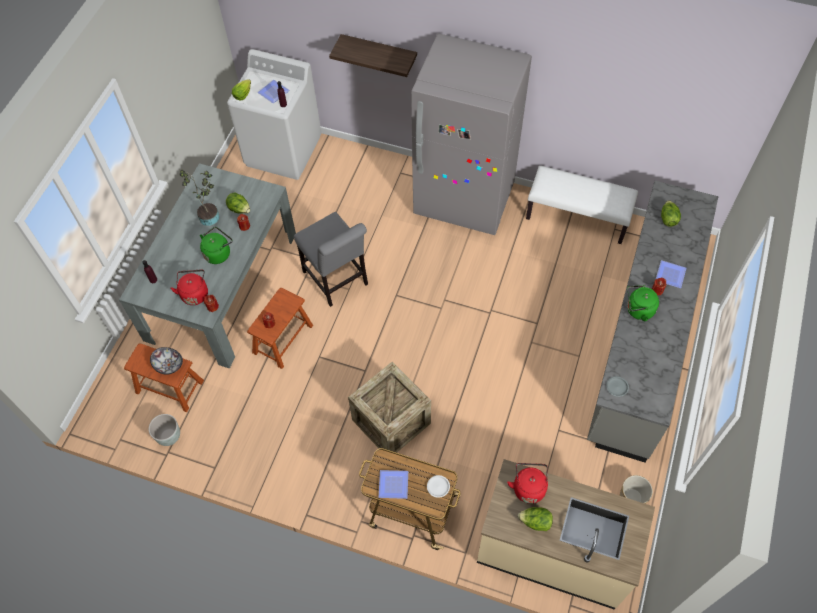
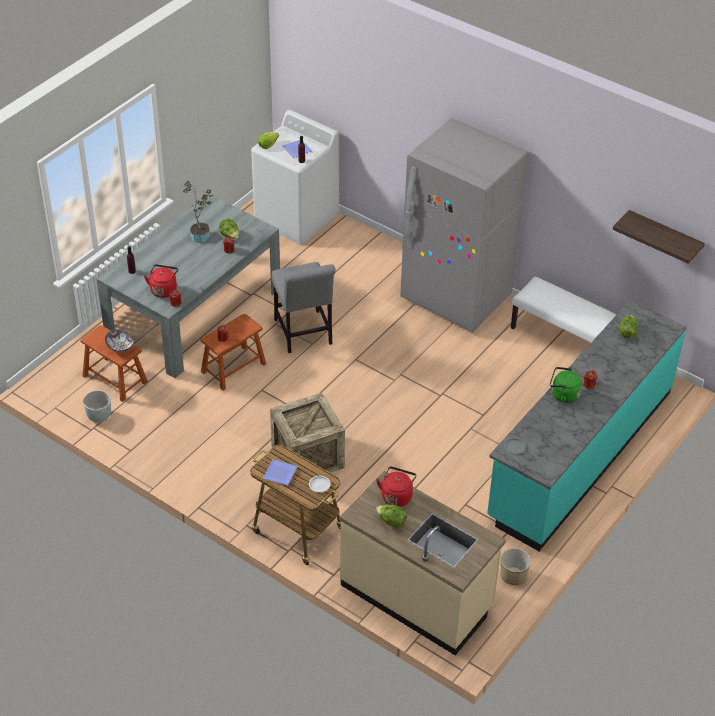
camera: 15 degrees right, 15 degrees down
green kettle [200,227,233,264] -> none
shelf [329,34,417,77] -> shelf moved to [613,210,705,264]
grey counter [587,181,718,462] -> turquoise counter [487,301,687,551]
plate [656,260,686,288] -> none

